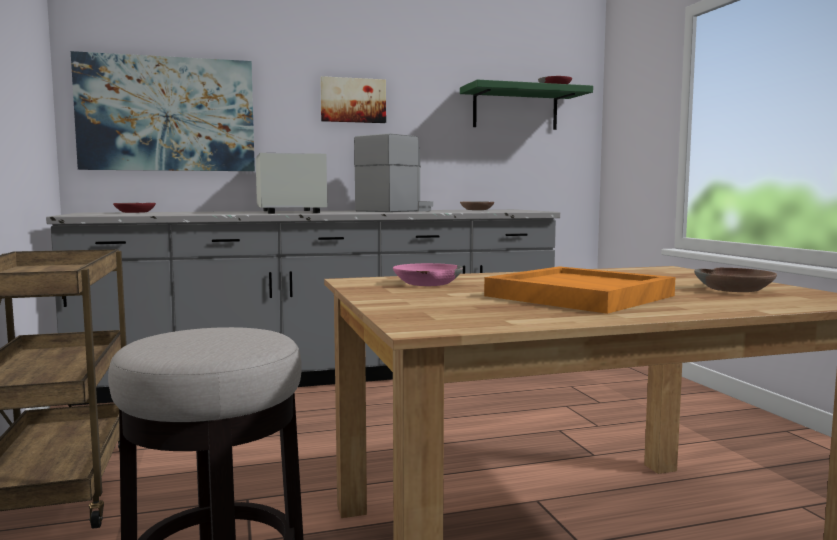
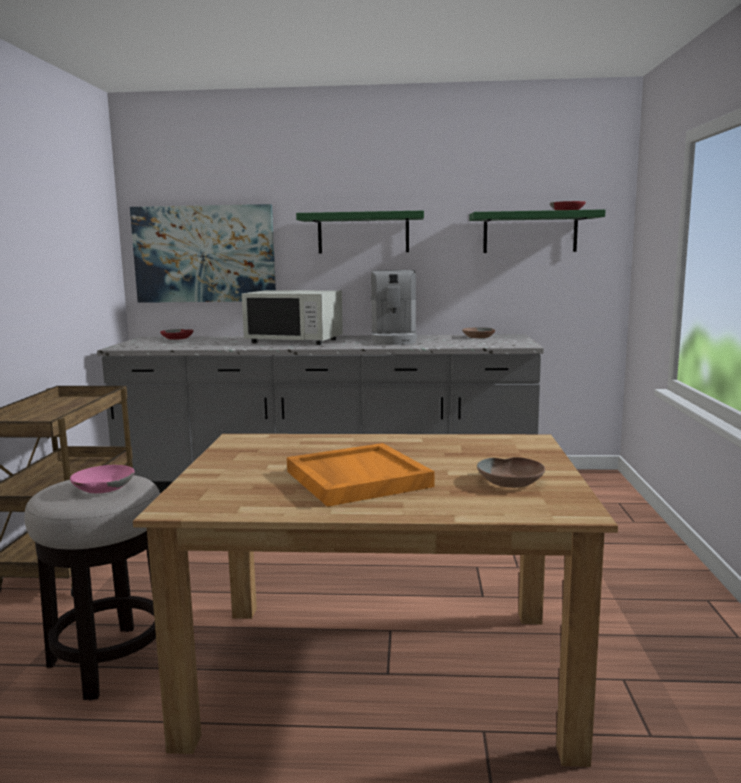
camera: 20 degrees right, 5 degrees up
white microwave [256,153,327,214] -> white microwave turned 105 degrees clockwise [242,290,343,345]
picture [320,76,386,123] -> green shelf [296,211,424,253]
coffee machine [354,133,433,212] -> coffee machine turned 120 degrees clockwise [371,270,417,345]
pink bowl [393,263,463,286] -> pink bowl moved to [70,465,135,493]

